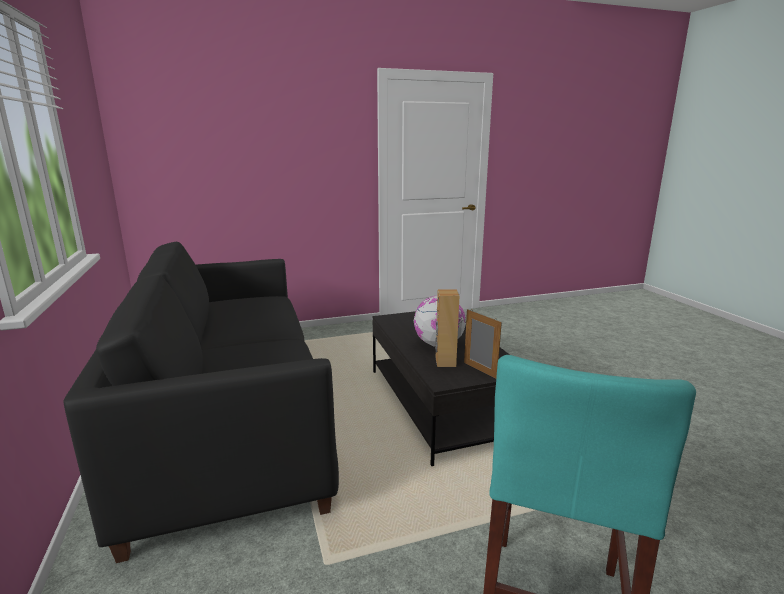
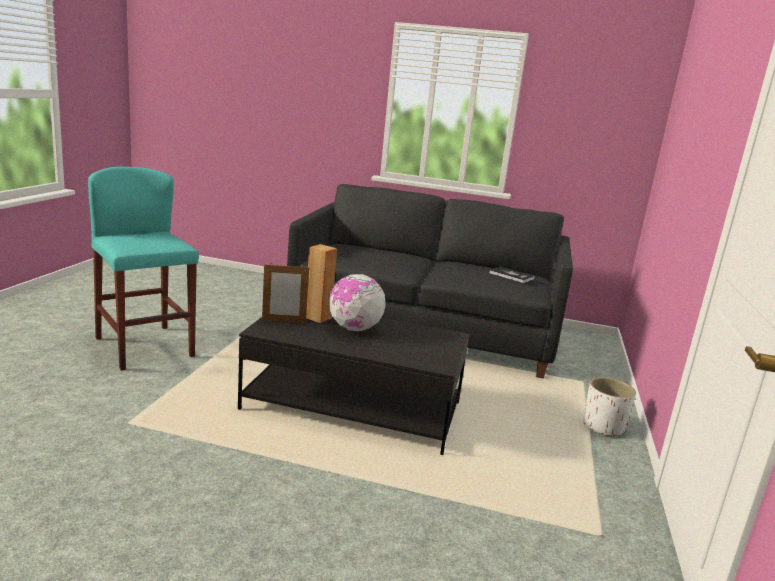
camera: 120 degrees right, 0 degrees up
none -> book [490,267,535,283]
none -> white planter [583,377,636,437]

